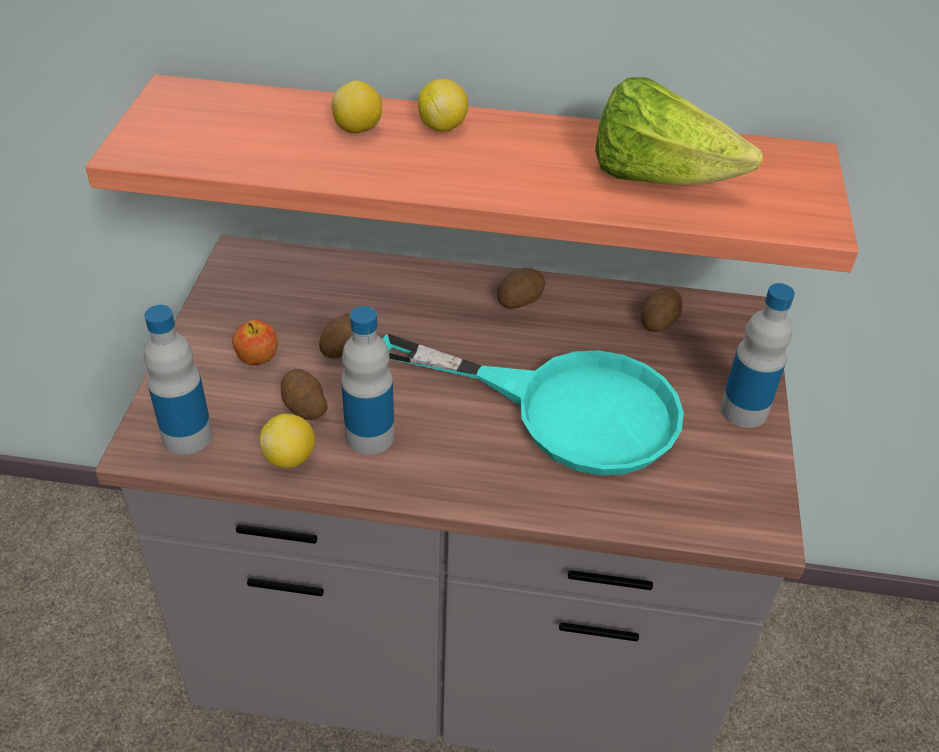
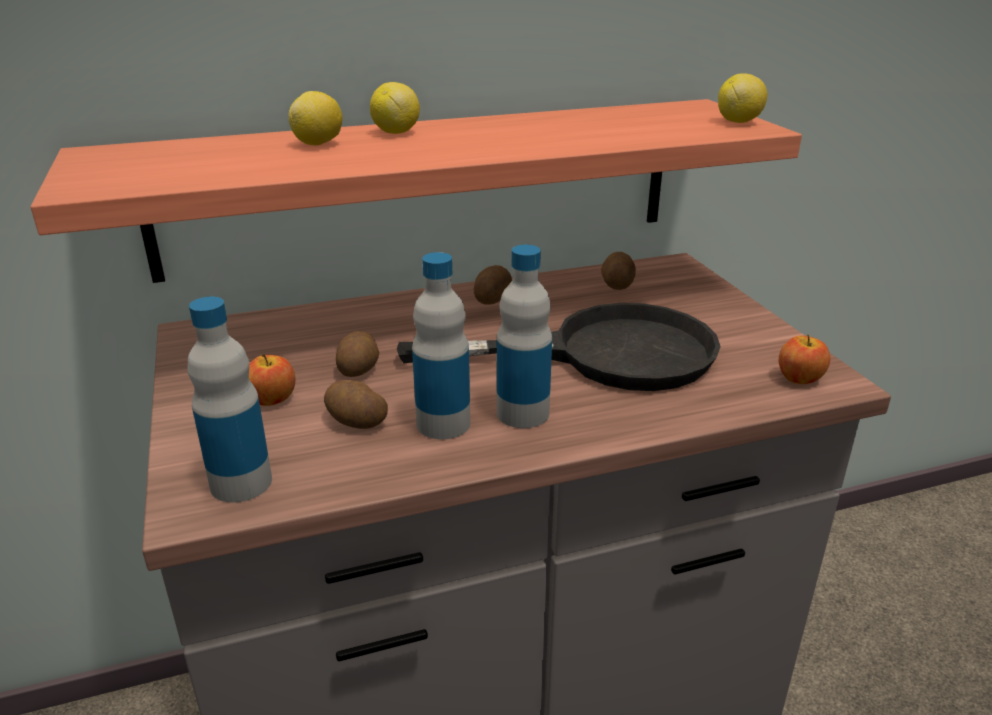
camera: 25 degrees left, 15 degrees down
lemon [259,414,315,468] -> lemon moved to [718,73,767,123]
turquoise frying pan [382,333,684,476] -> black frying pan [397,303,721,391]
lettuce [595,77,763,185] -> none
bottle [720,283,795,428] -> bottle moved to [497,245,552,428]
none -> apple [779,334,831,384]

